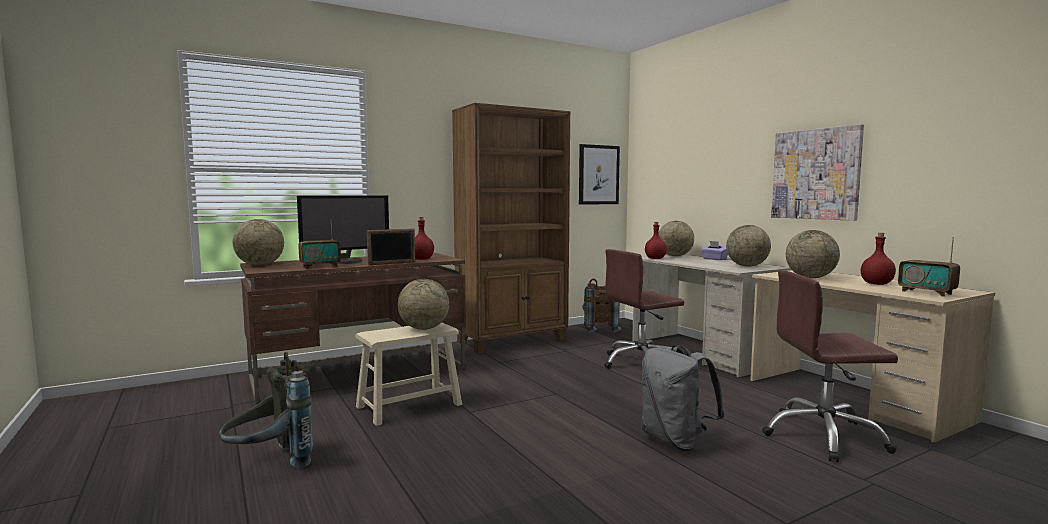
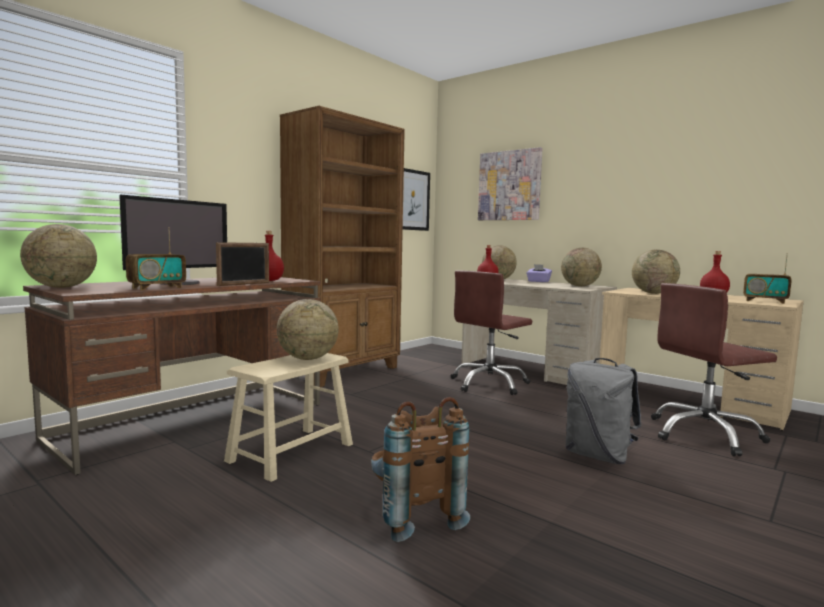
camera: 20 degrees left, 0 degrees up
grey backpack [219,352,313,468] -> none
brown backpack [582,279,621,333] -> brown backpack moved to [371,397,470,542]
picture [771,124,864,221] -> picture moved to [478,147,543,220]

